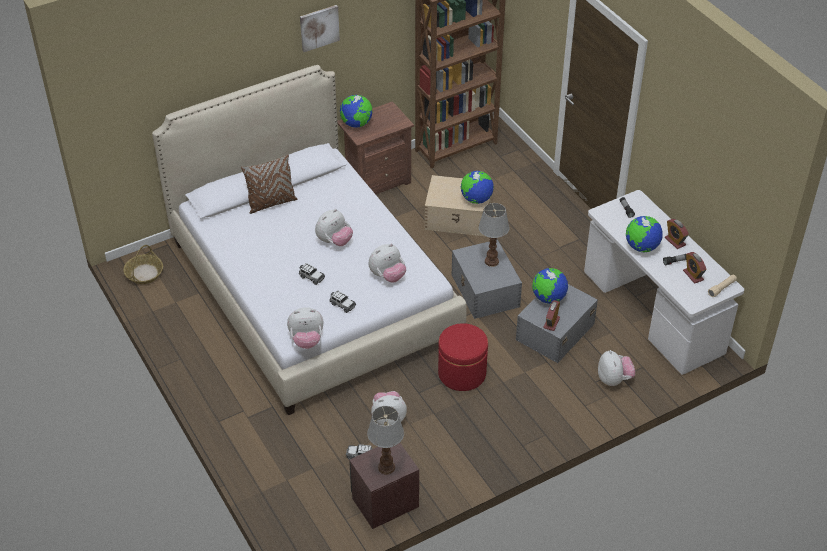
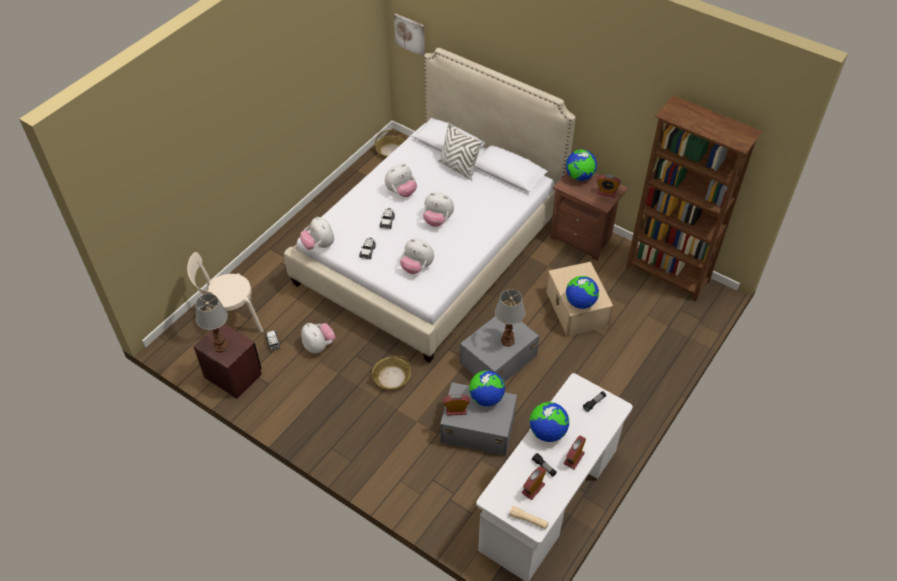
camera: 65 degrees right, 5 degrees up
brown pillow [241,155,297,214] -> white pillow [438,122,482,180]
picture [300,5,340,52] -> picture moved to [394,14,425,56]
red ottoman [438,323,488,391] -> basket [372,356,411,390]
plush toy [598,350,635,386] -> plush toy moved to [385,164,417,197]
none -> beige chair [187,252,263,333]
none -> alarm clock [597,175,621,197]

